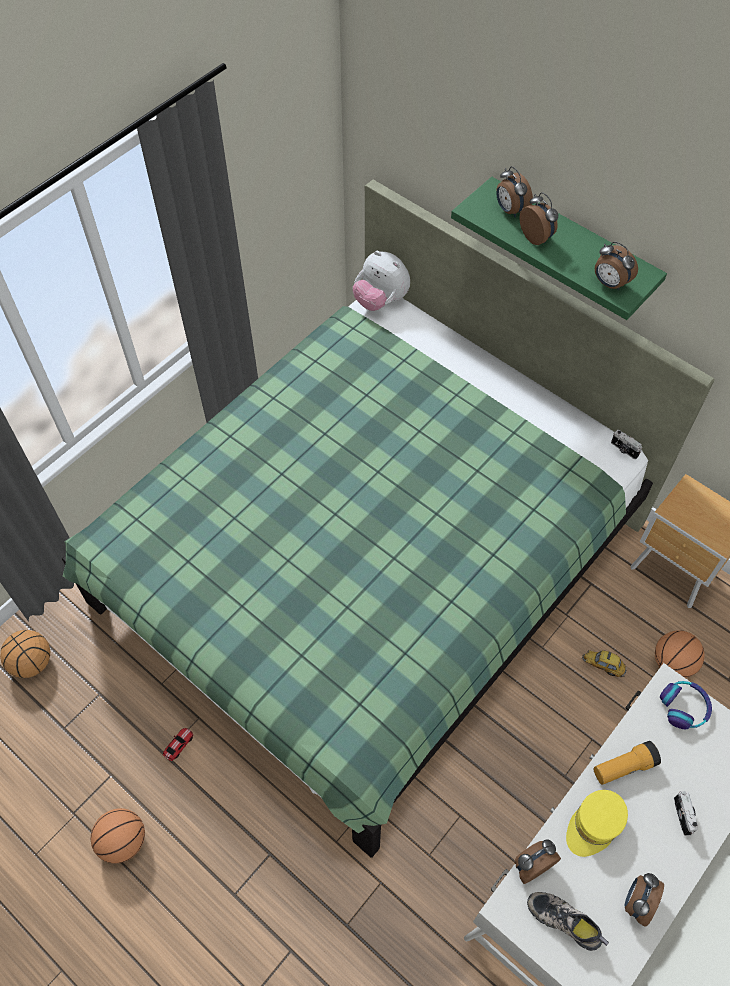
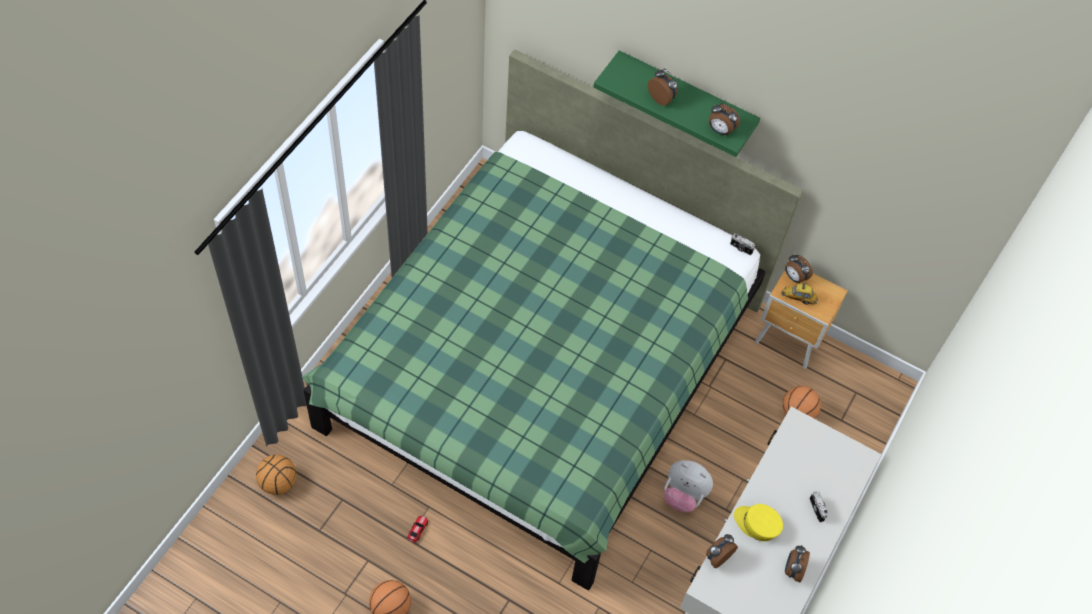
camera: 15 degrees left, 0 degrees up
plush toy [353,251,410,311] -> plush toy moved to [664,460,713,513]
alarm clock [496,166,533,217] -> alarm clock moved to [785,254,813,283]
shoe [527,892,609,951] -> none
yellow cap [566,790,628,857] -> yellow cap turned 90 degrees clockwise [734,504,783,541]
toy car [582,650,626,678] -> toy car moved to [781,283,818,305]
flashlight [594,741,661,785] -> none
headphones [660,681,712,729] -> none

